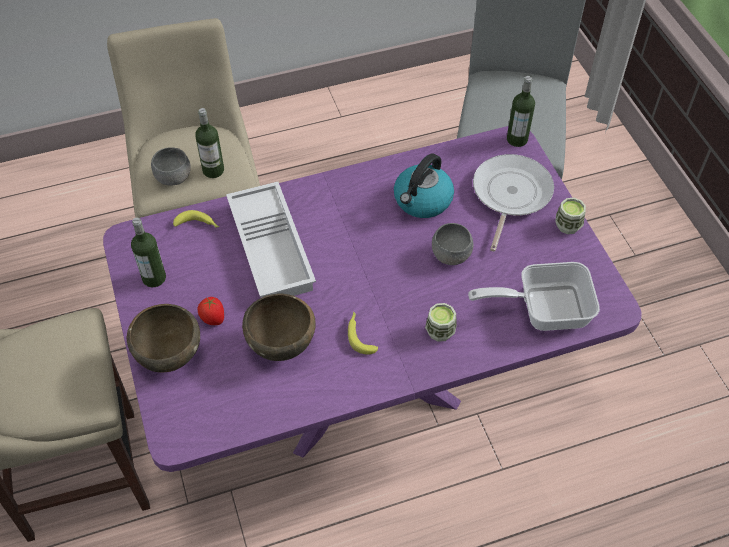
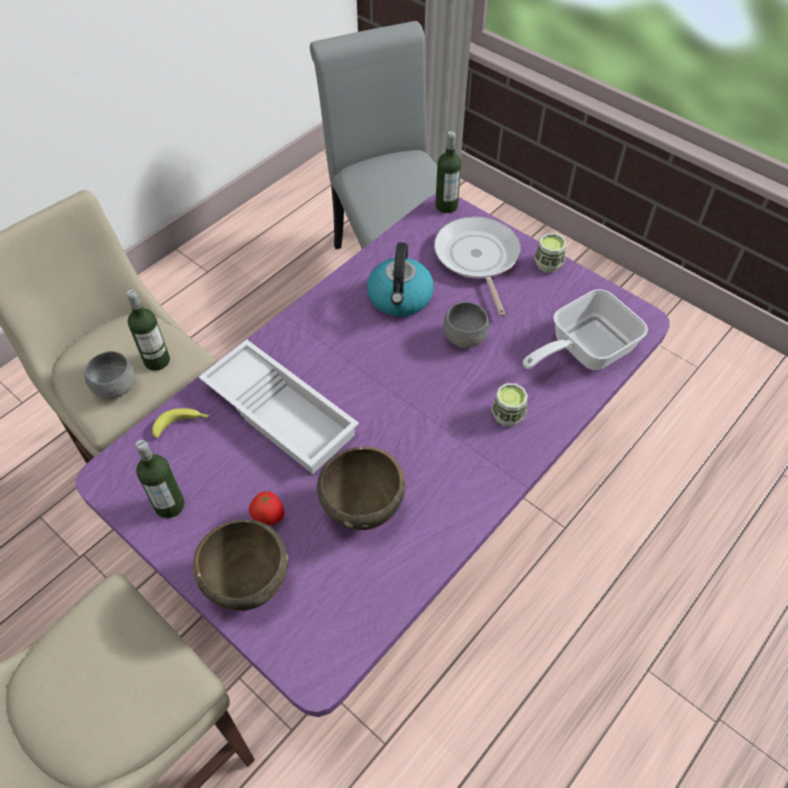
camera: 30 degrees left, 0 degrees up
banana [348,311,378,355] -> none

